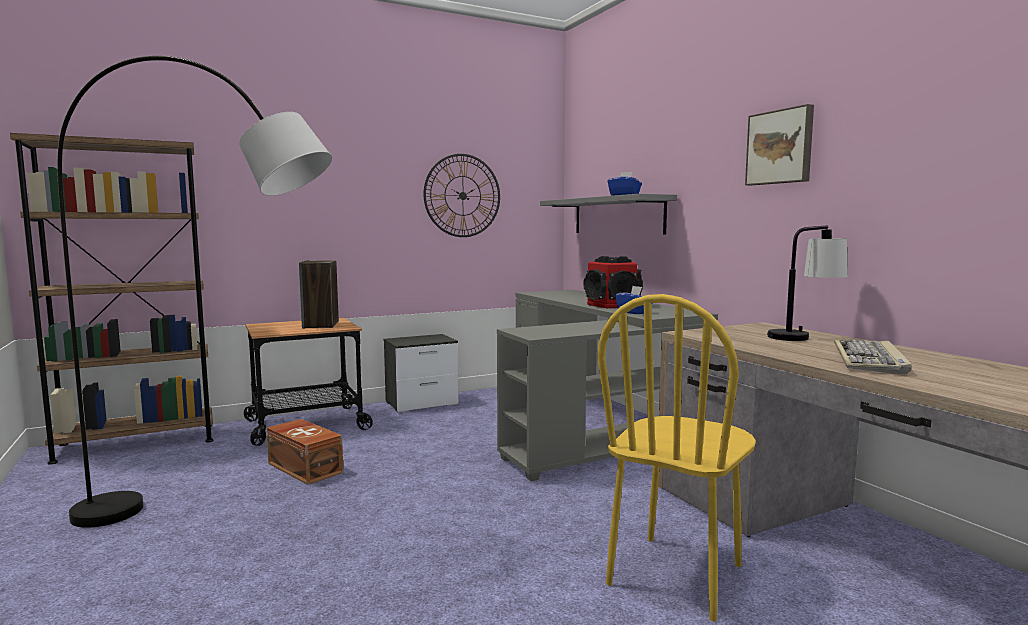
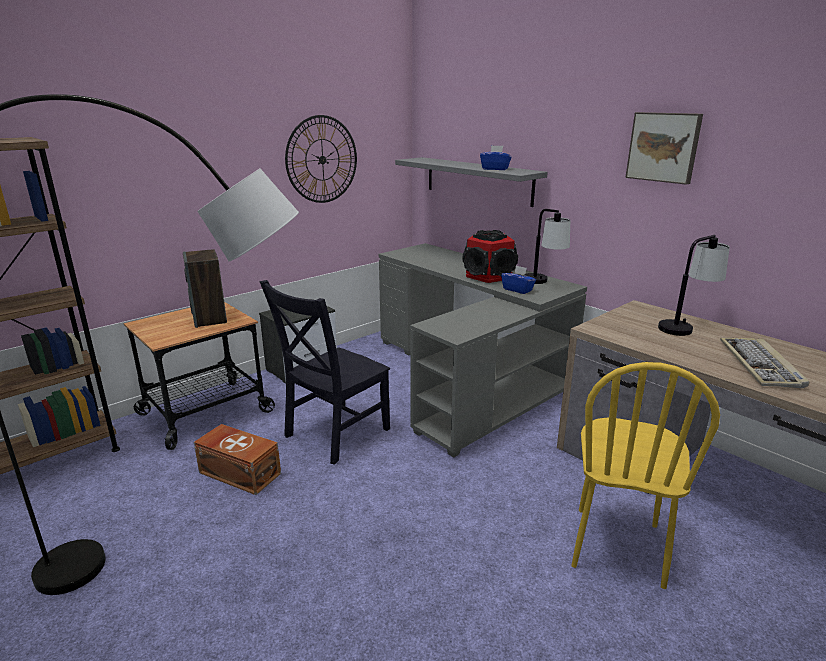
camera: 15 degrees left, 15 degrees up
none -> black chair [259,280,390,465]
none -> table lamp [525,209,570,284]

